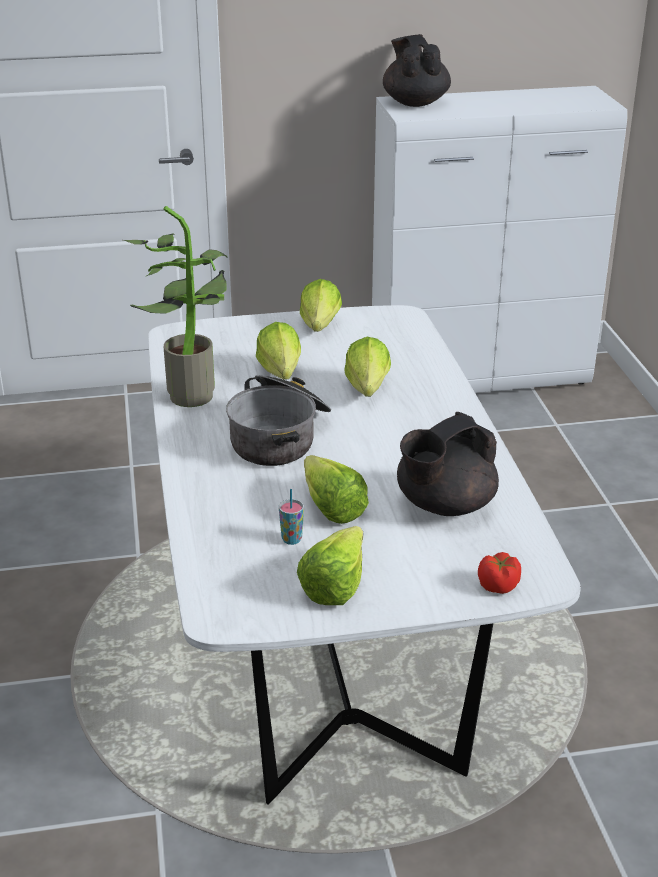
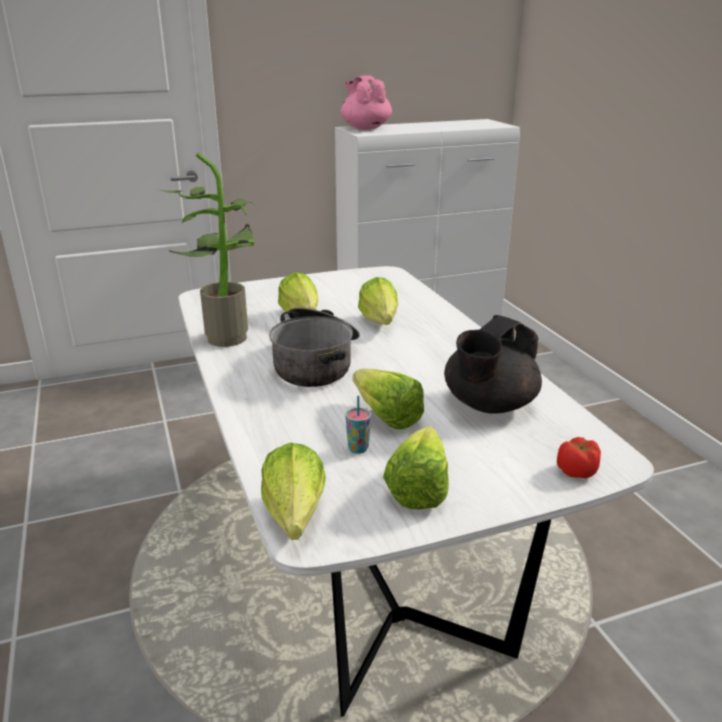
camera: 10 degrees left, 5 degrees down
lettuce [300,279,342,332] -> lettuce moved to [261,443,326,540]
black teapot [383,34,451,107] -> pink teapot [341,75,392,130]

